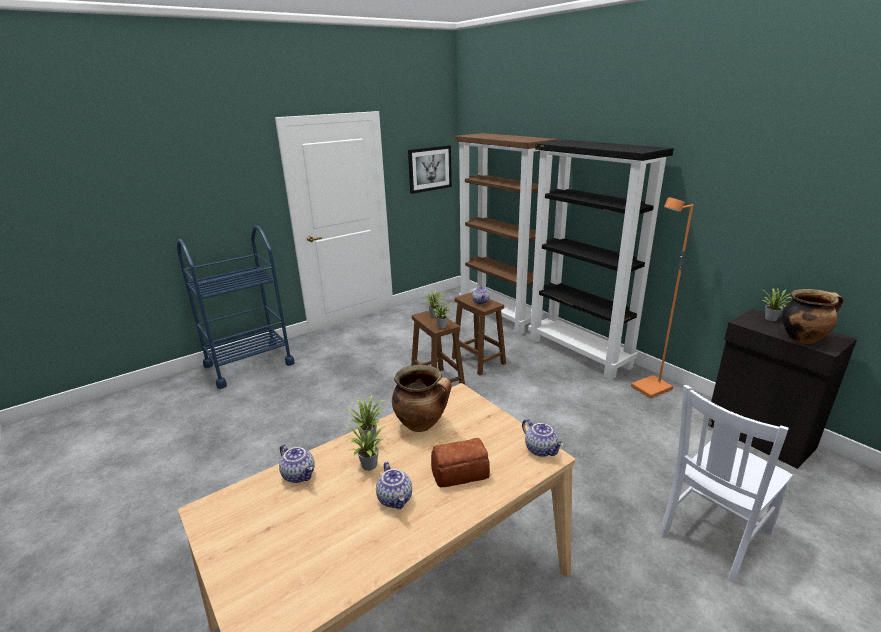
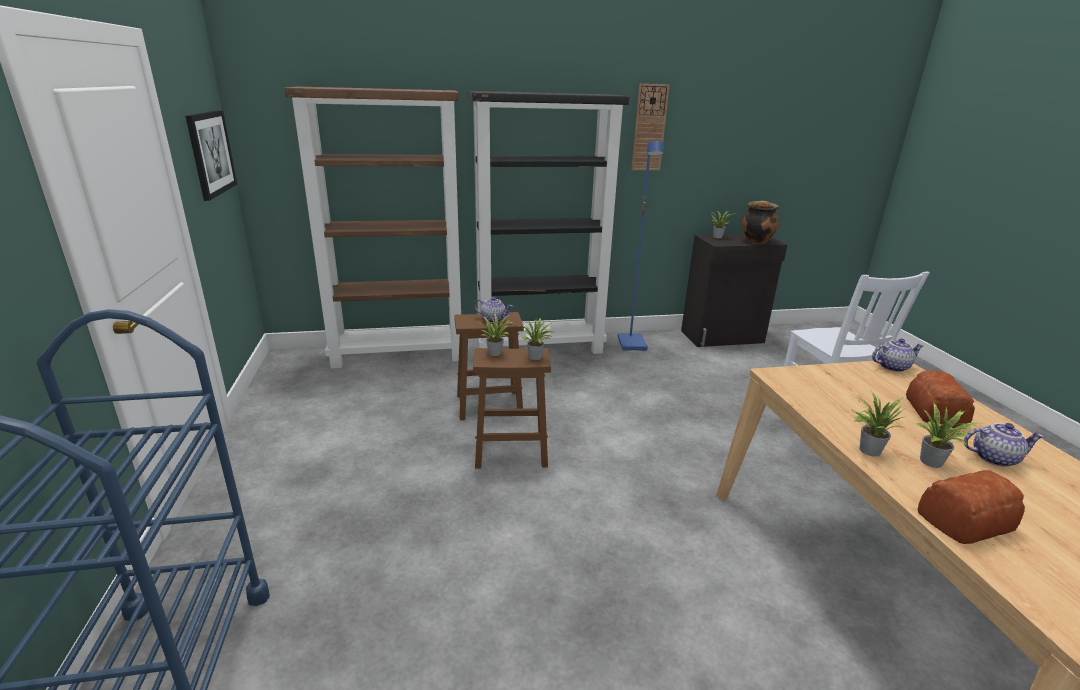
camera: 65 degrees left, 0 degrees up
teapot [279,444,315,483] -> bread [918,470,1025,544]
cooking pot [392,365,451,432] -> none
orange floor lamp [631,197,693,398] -> blue floor lamp [618,141,664,351]
none -> wall clock [631,84,669,170]

